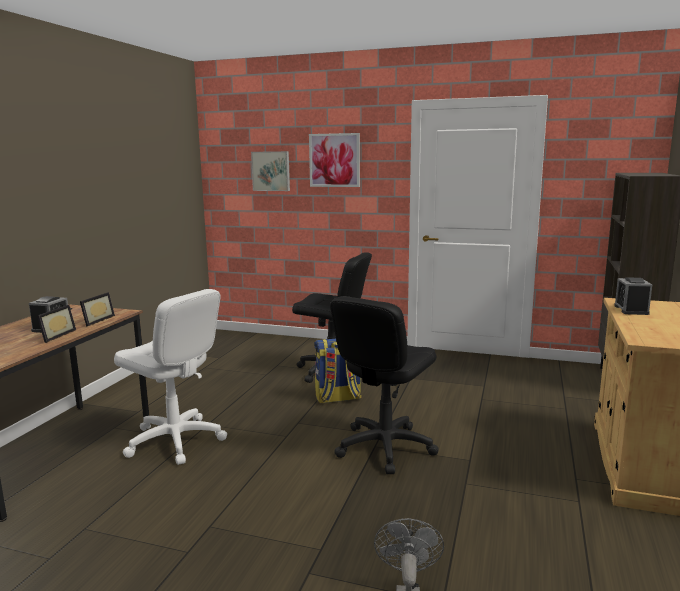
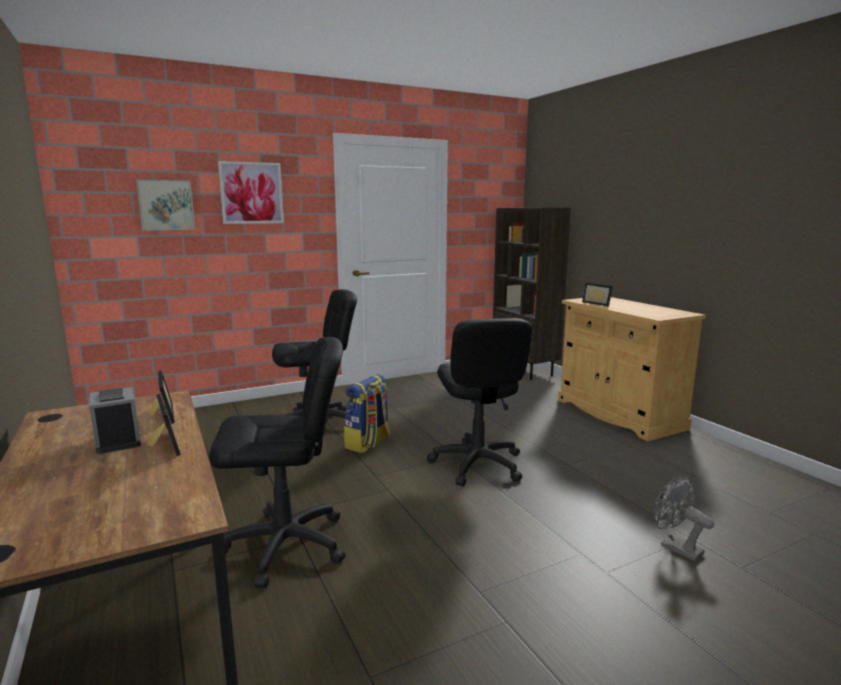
camera: 45 degrees left, 0 degrees up
white office chair [114,289,227,465] -> black office chair [209,337,345,588]
alarm clock [614,277,652,315] -> picture frame [582,283,613,307]

